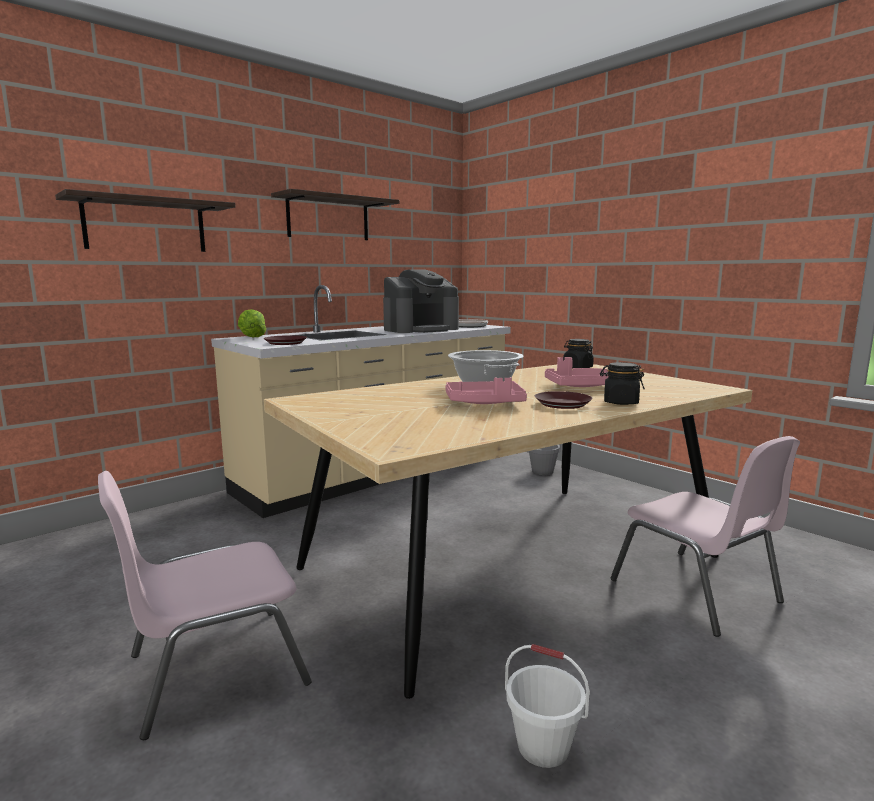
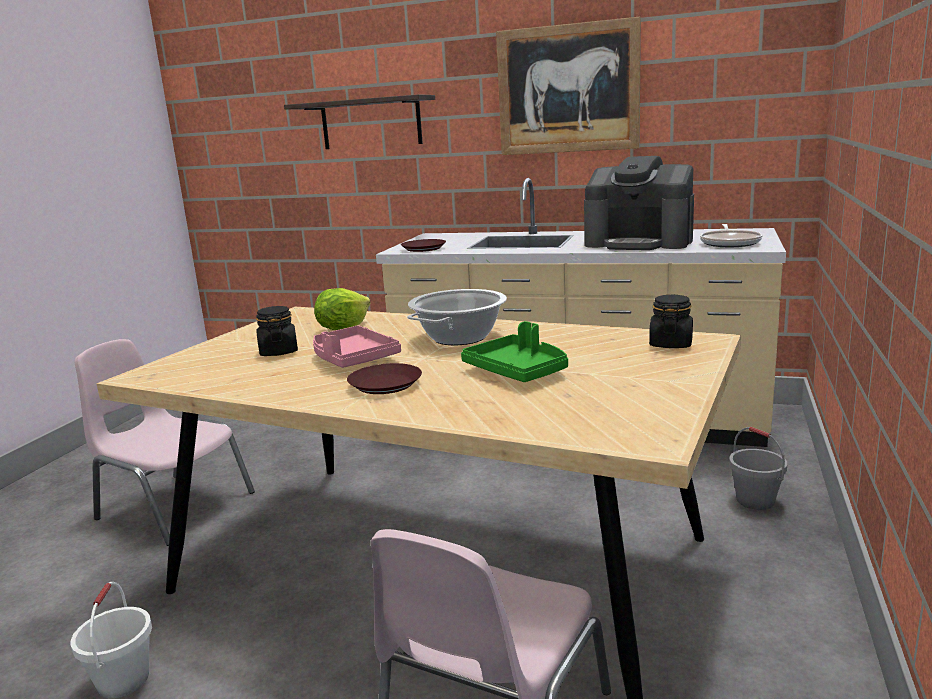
camera: 60 degrees right, 5 degrees up
lettuce [238,309,266,338] -> lettuce moved to [314,288,371,330]
shelf [271,189,399,240] -> picture [496,17,641,155]
pink tray [545,357,609,387] -> green tray [461,321,568,382]
black jar [600,362,645,405] -> black jar moved to [256,306,298,356]

